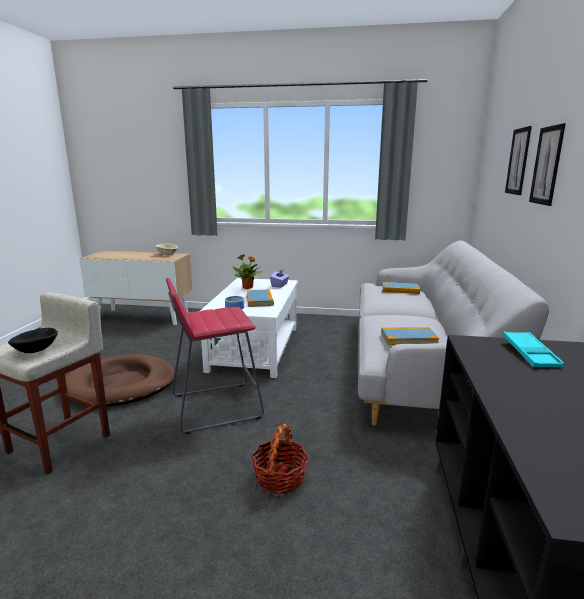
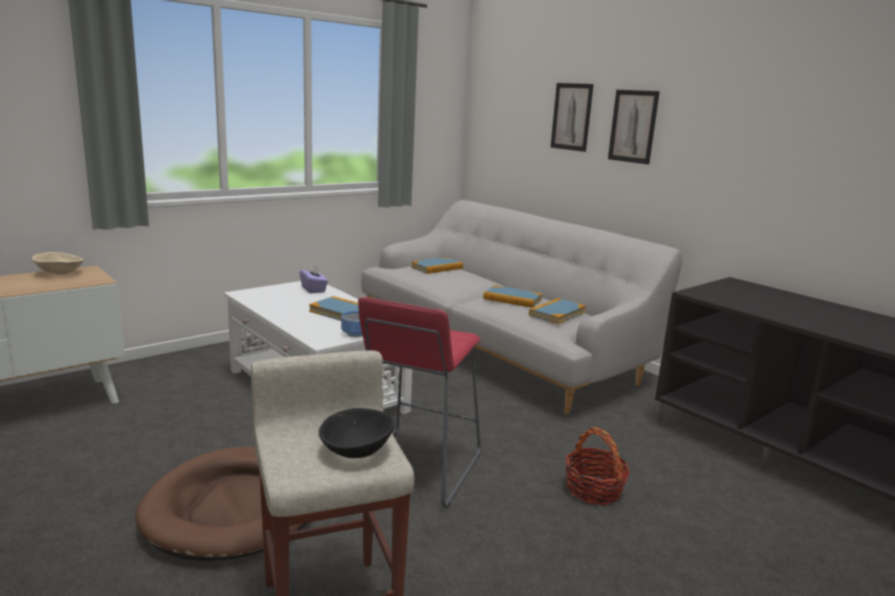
camera: 50 degrees left, 0 degrees up
potted plant [232,254,262,289] -> none
turquoise tray [503,331,564,368] -> none
none -> book [483,285,542,308]

